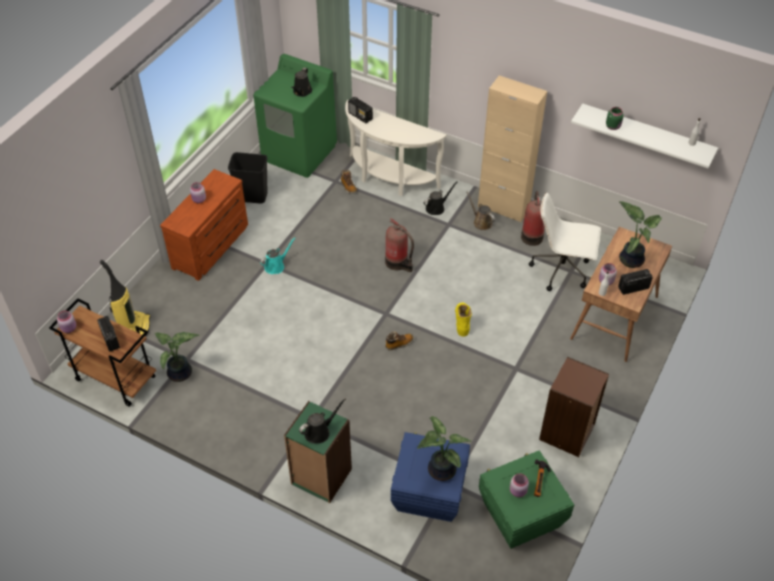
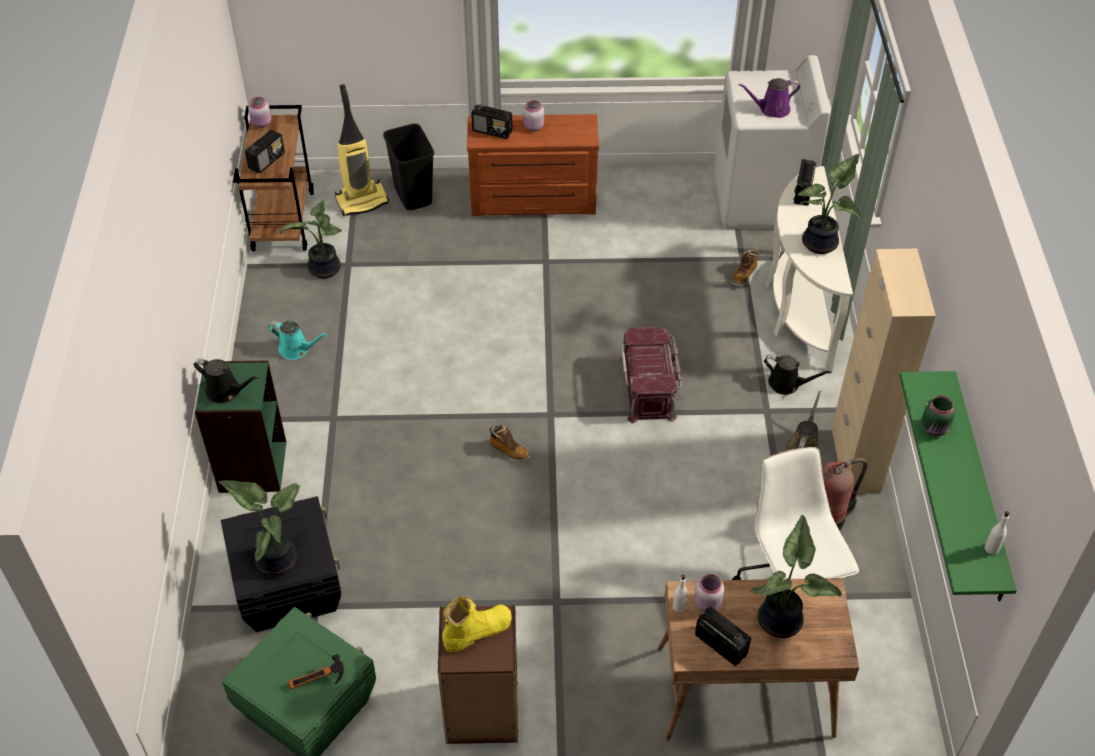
camera: 60 degrees right, 0 degrees up
black trash can [228,152,268,204] -> black trash can moved to [383,124,434,210]
green washing machine [253,54,337,178] -> white washing machine [714,55,831,229]
turquoise watering can [260,237,296,274] -> turquoise watering can moved to [268,321,328,360]
black watering can [291,68,312,97] -> purple watering can [739,78,800,118]
fire extinguisher [385,218,414,272] -> red storage box [620,327,682,423]
blue storage box [391,432,470,522] -> black storage box [221,496,341,632]
yellow boot [455,303,472,337] -> yellow boot moved to [442,597,512,652]
pink jar [510,473,529,497] -> none
white shelf [571,103,718,168] -> green shelf [899,371,1017,601]
none -> radio [471,104,512,139]
none -> potted plant [798,154,861,254]

